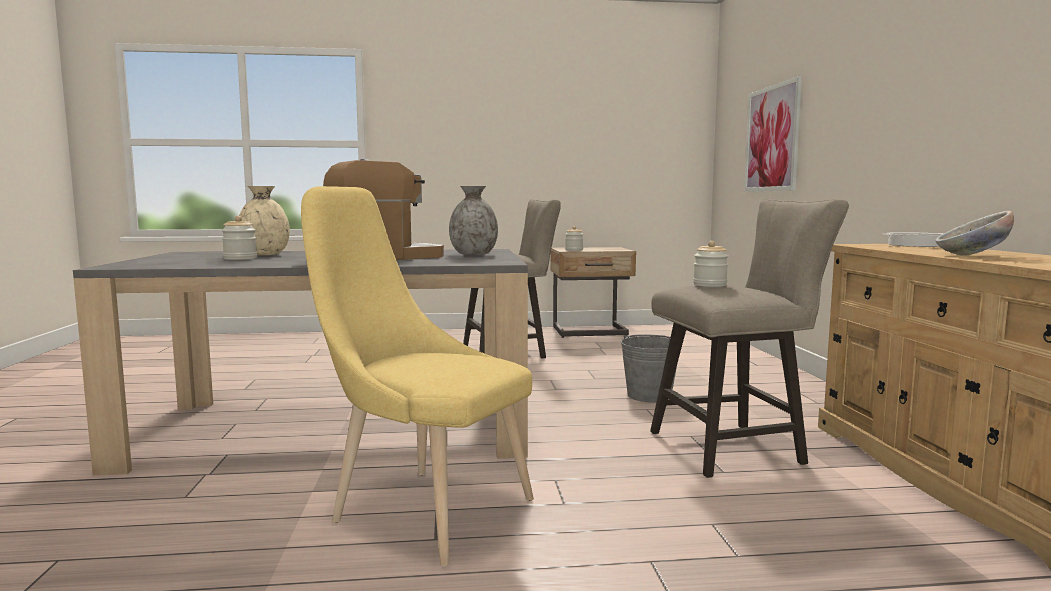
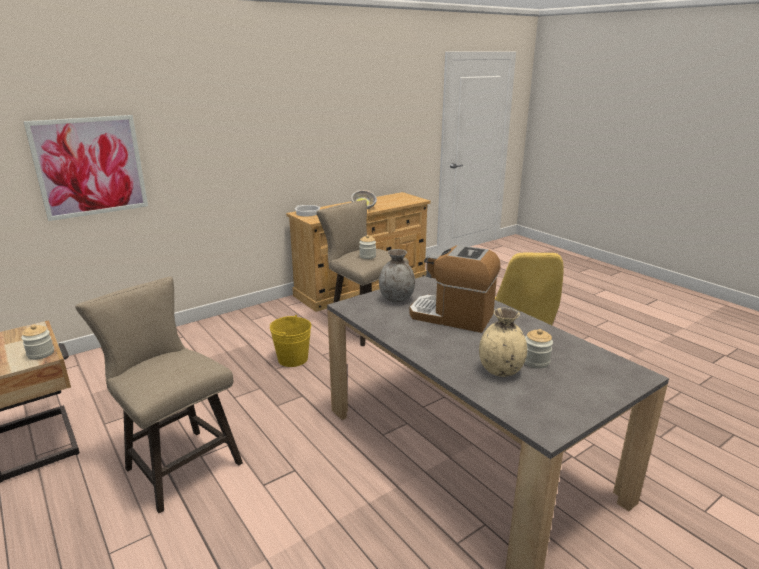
camera: 120 degrees left, 15 degrees up
grey bucket [621,334,677,402] -> yellow bucket [270,315,311,367]

